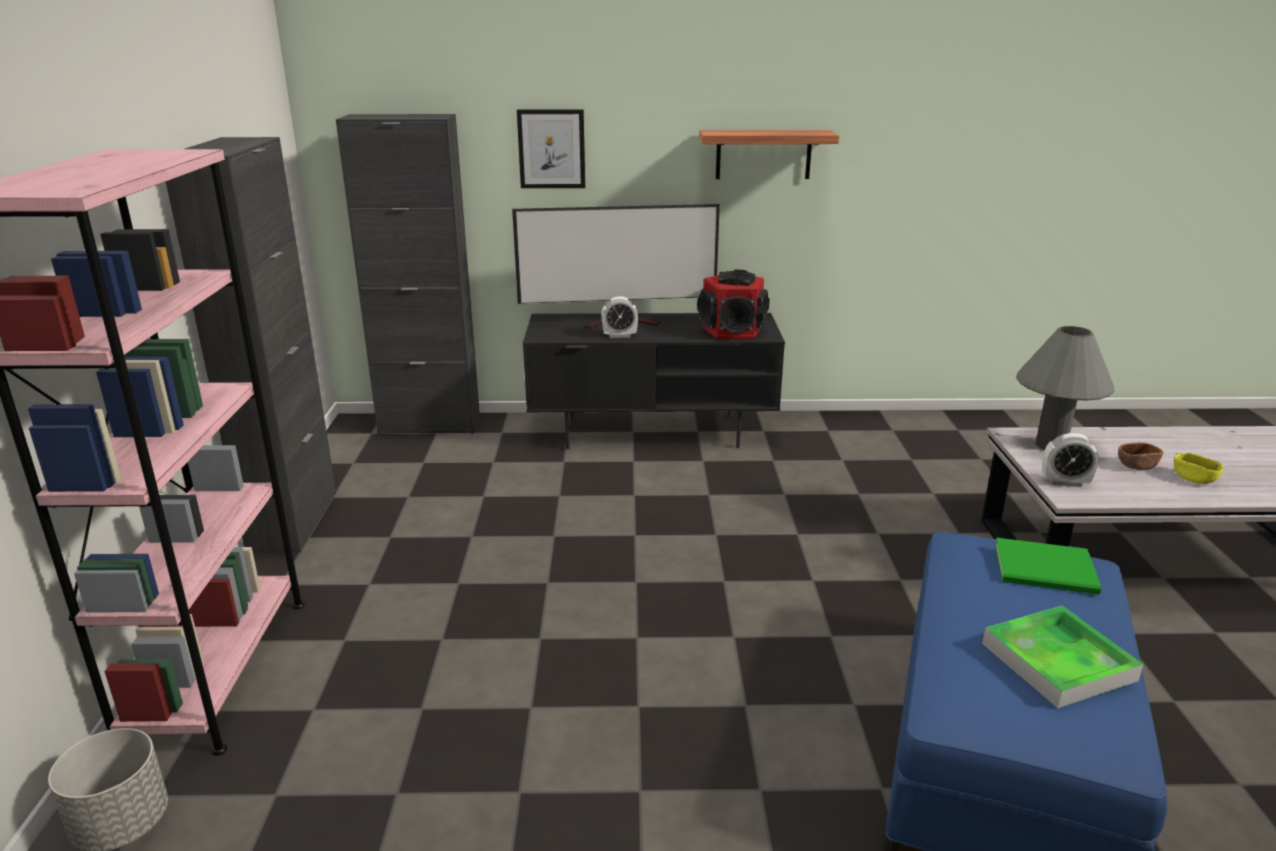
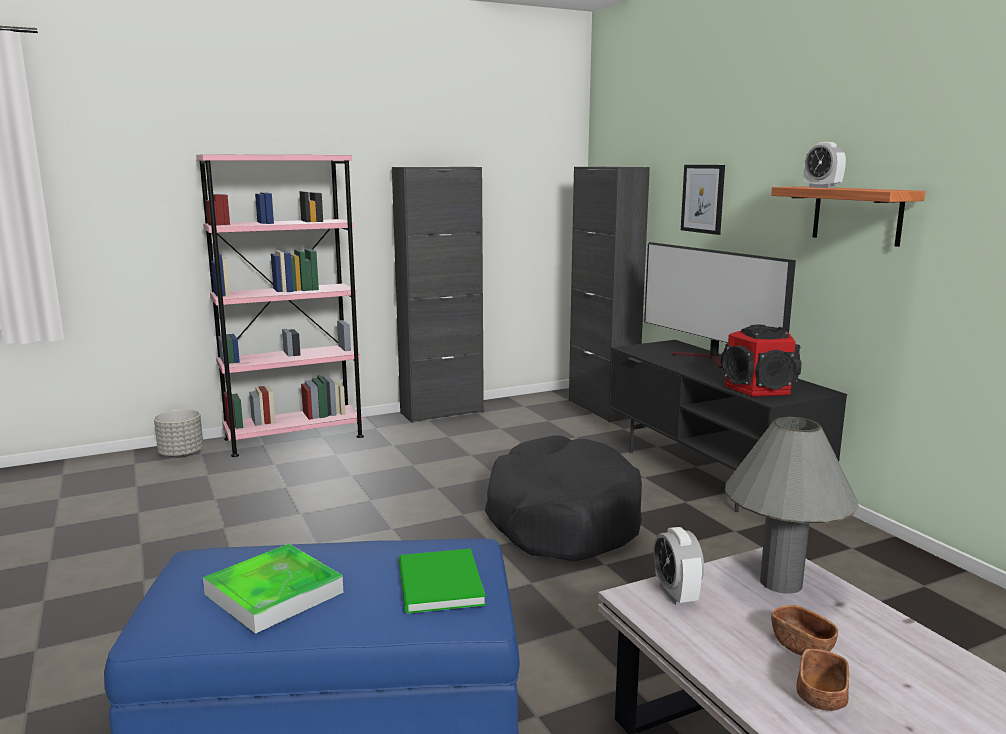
camera: 65 degrees right, 10 degrees down
alarm clock [601,297,638,338] -> alarm clock moved to [804,142,846,188]
yellow bowl [1174,453,1224,484] -> brown bowl [796,649,849,711]
none -> black dog bed [485,436,642,562]

